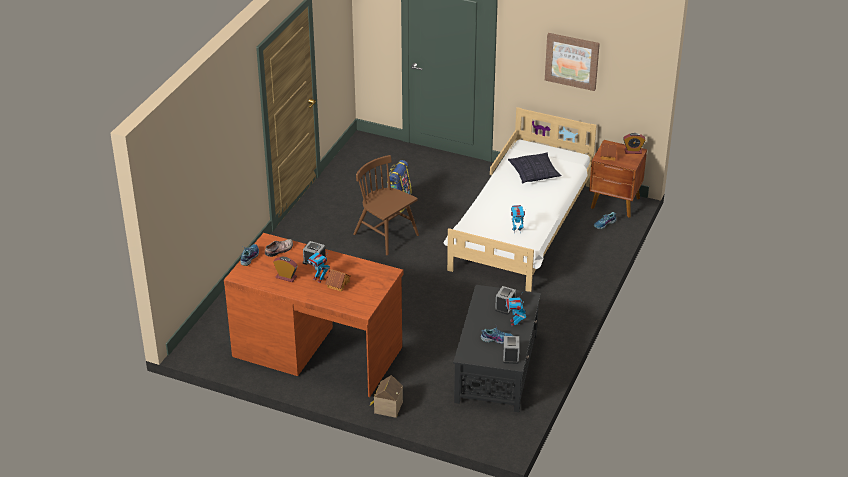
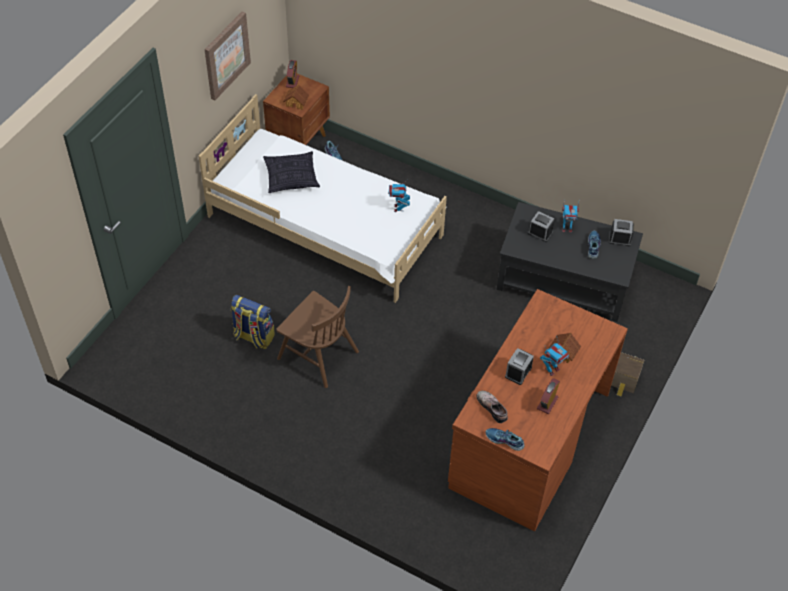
camera: 85 degrees left, 15 degrees up
brown chair [353,155,419,255] -> brown chair turned 105 degrees counterclockwise [276,286,359,388]

